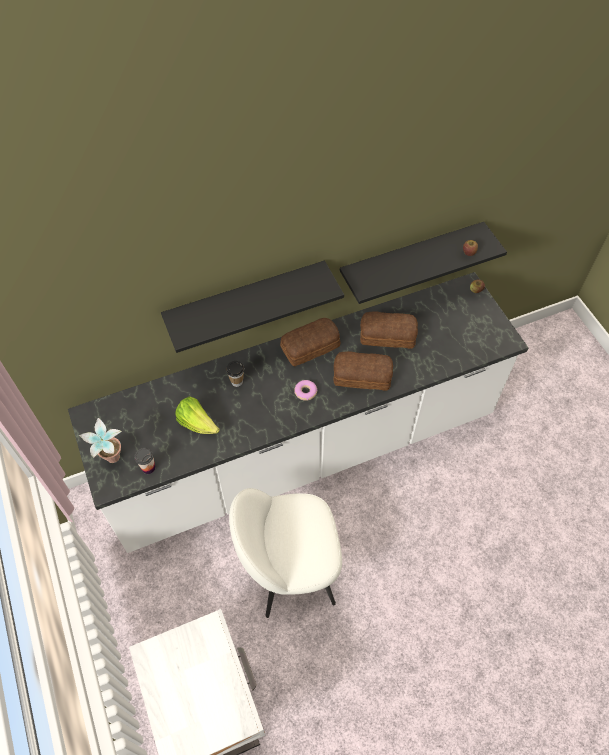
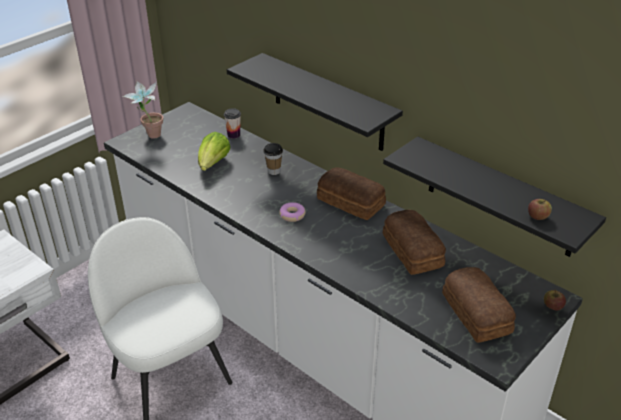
camera: 65 degrees right, 20 degrees down
cup [134,448,156,474] -> cup moved to [224,108,241,139]
bread [333,351,393,390] -> bread moved to [442,267,516,342]

